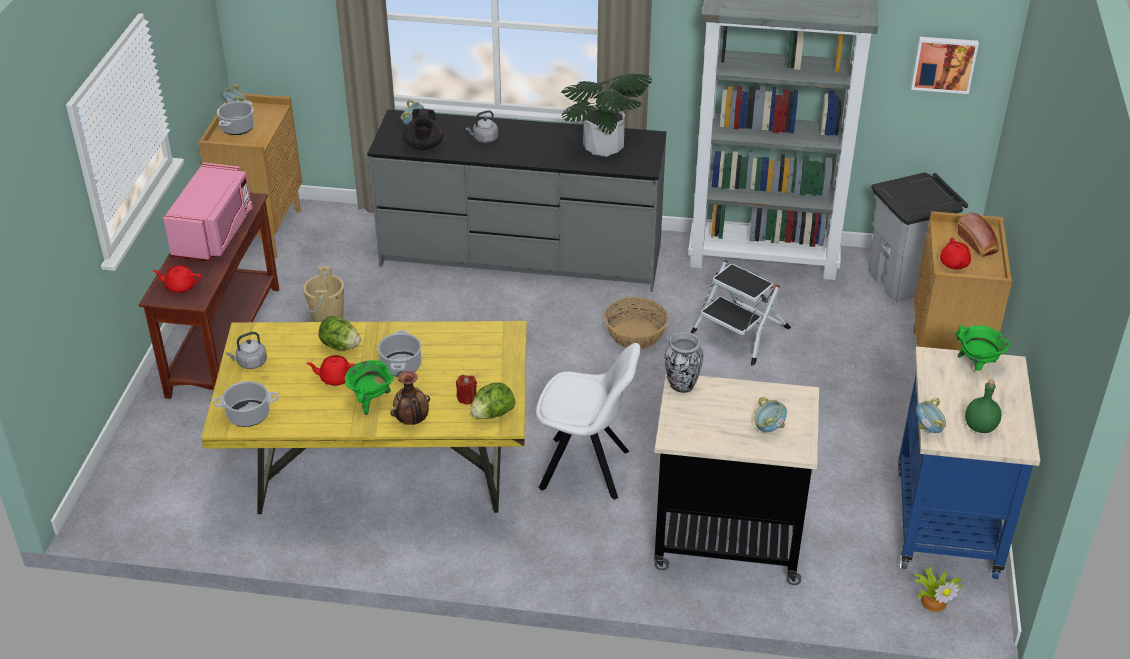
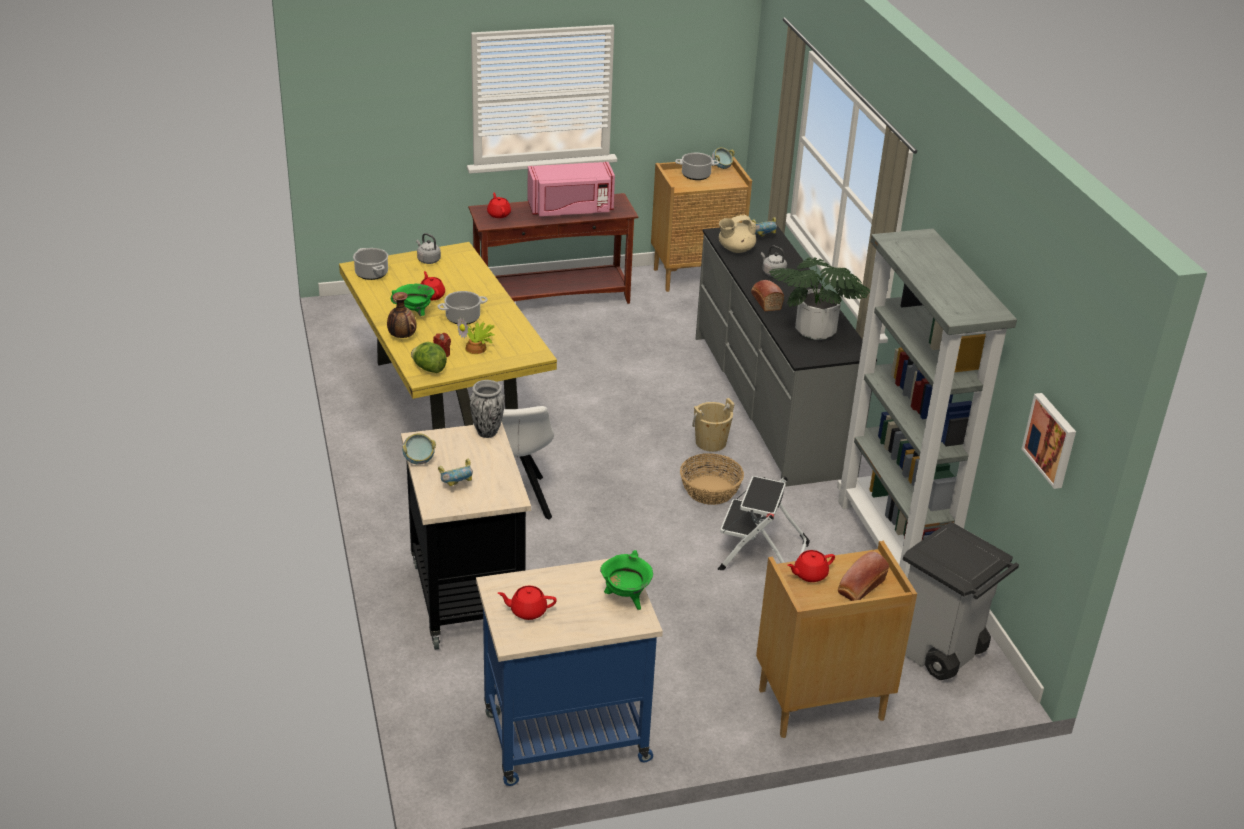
camera: 65 degrees right, 5 degrees down
beige bucket [303,266,344,322] -> beige bucket moved to [692,398,735,452]
lettuce [319,316,361,350] -> none
black teapot [403,109,444,150] -> beige teapot [719,215,756,253]
potted plant [914,567,964,612] -> potted plant moved to [457,317,495,354]
bowl [916,398,946,433] -> bowl moved to [402,433,436,465]
green bottle [965,380,1001,433] -> red teapot [498,586,557,620]
none -> bread [751,280,784,311]

